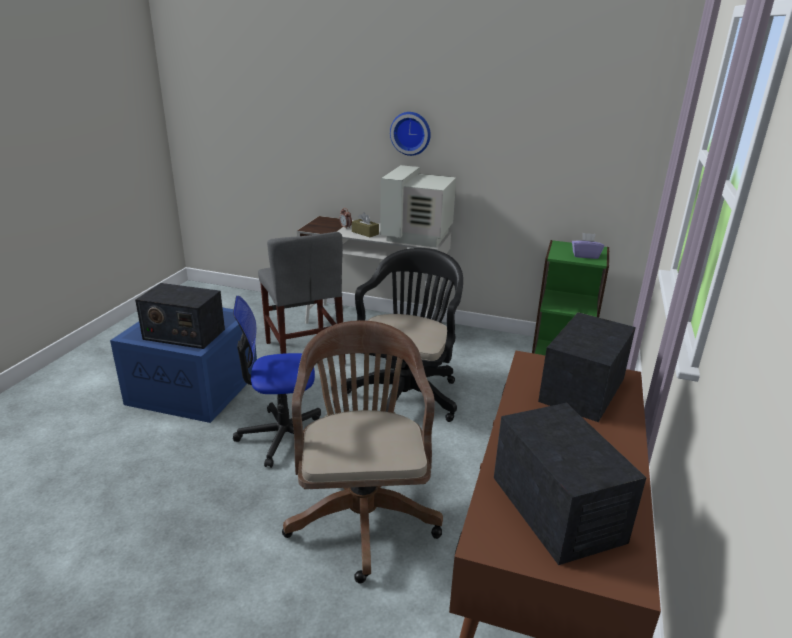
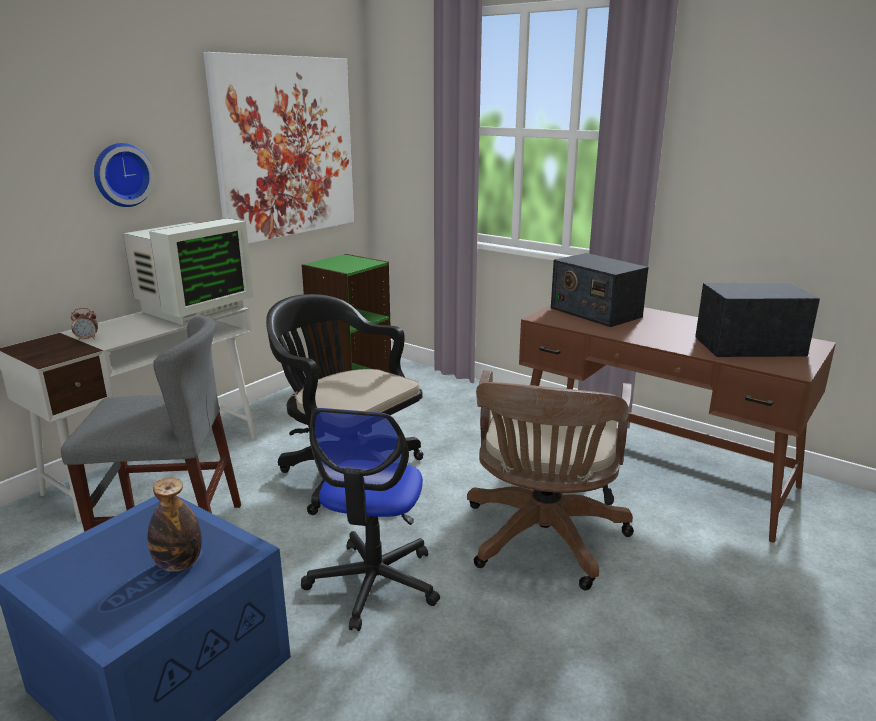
camera: 70 degrees left, 5 degrees down
radio [135,283,225,349] -> bottle [147,478,202,572]
brown office chair [282,320,443,584] -> brown office chair turned 90 degrees counterclockwise [467,370,634,590]
brown tissue box [352,212,379,237] -> none
monitor [380,165,456,248] -> monitor turned 90 degrees counterclockwise [123,218,254,325]
purple tissue box [572,233,604,259] -> none
none -> picture [203,52,354,244]

